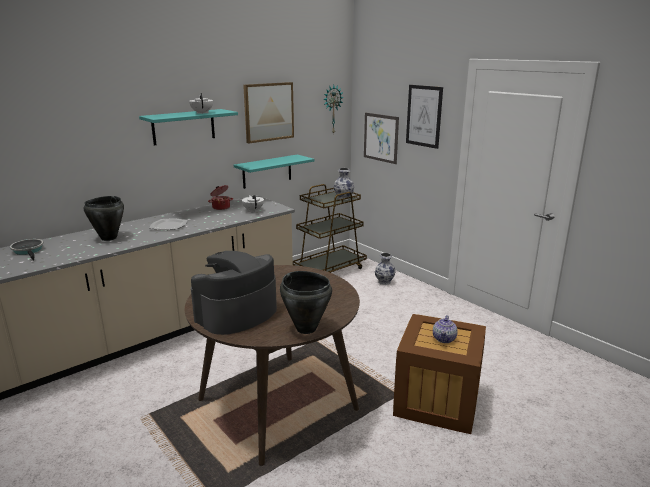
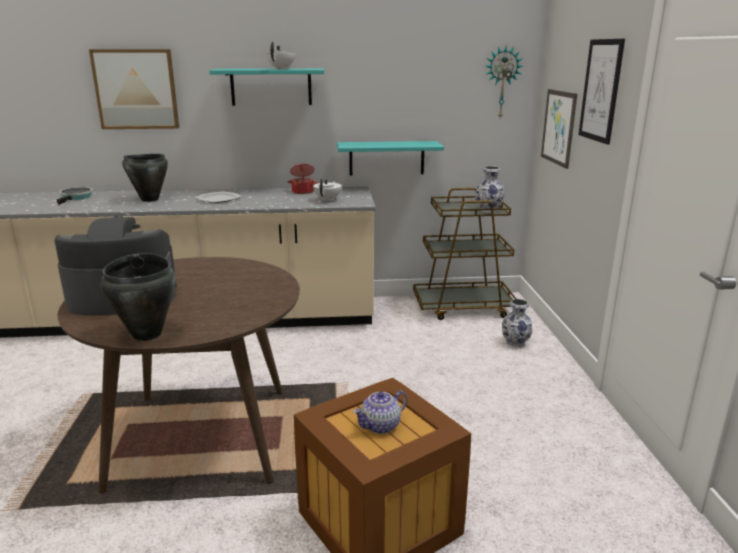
camera: 35 degrees right, 0 degrees up
picture [243,82,294,143] -> picture moved to [89,49,179,129]

